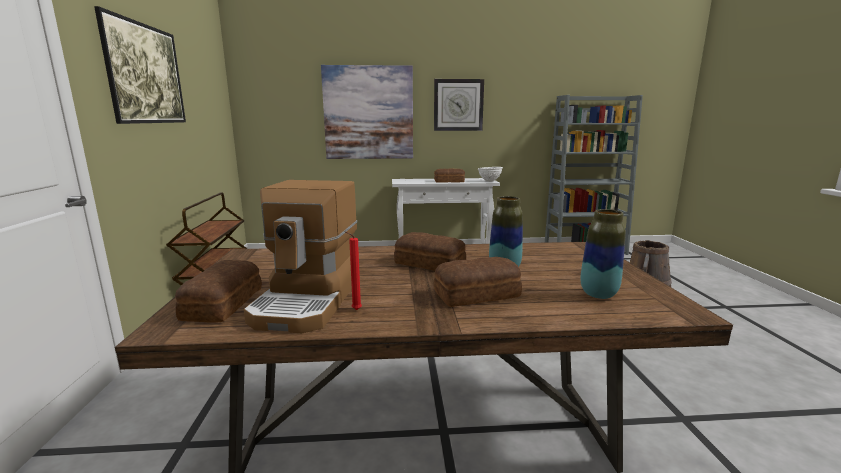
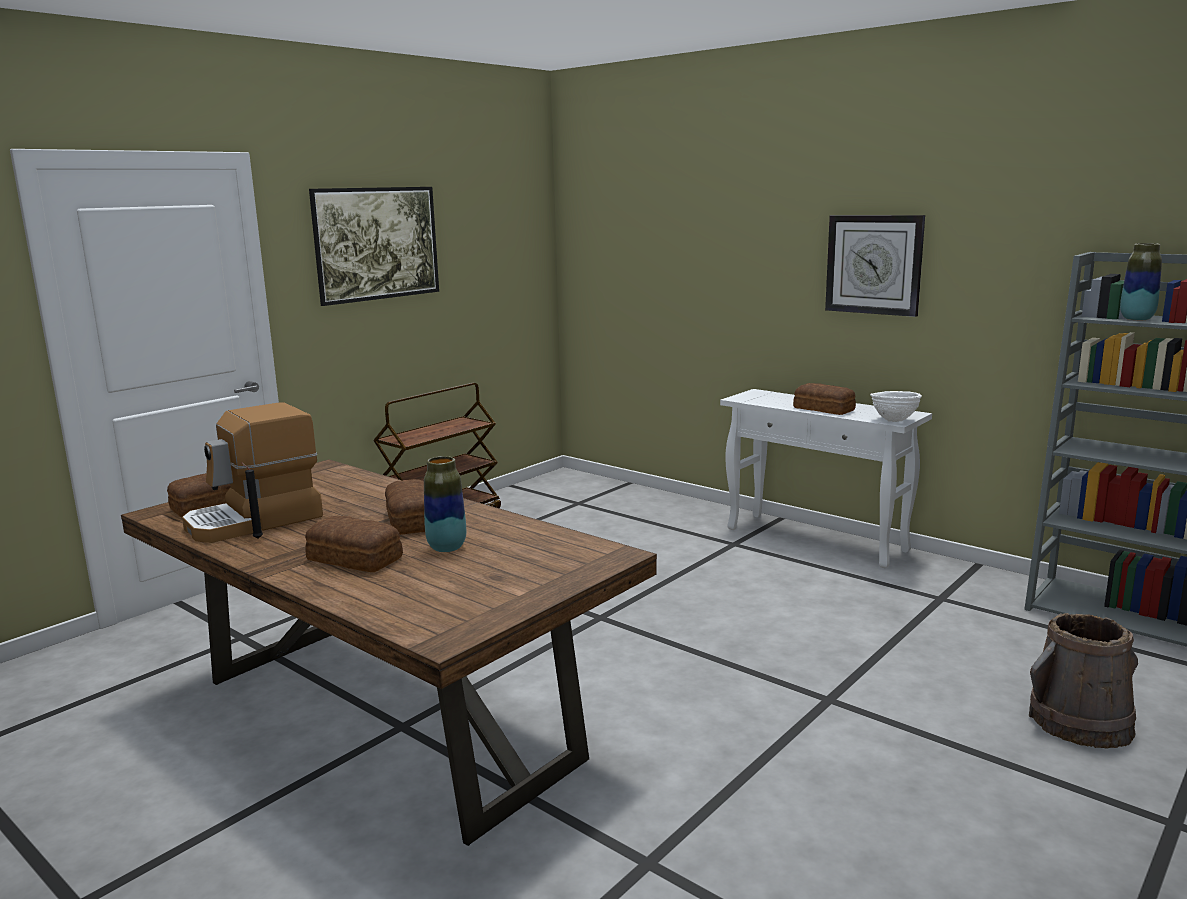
camera: 45 degrees right, 0 degrees up
picture [321,65,413,159] -> none
red candle [346,232,362,310] -> black candle [241,462,263,539]
vase [580,209,626,299] -> vase moved to [1120,243,1162,320]

